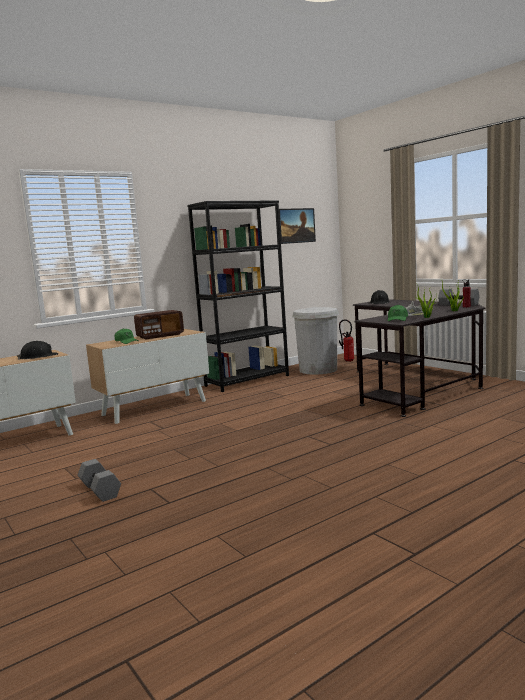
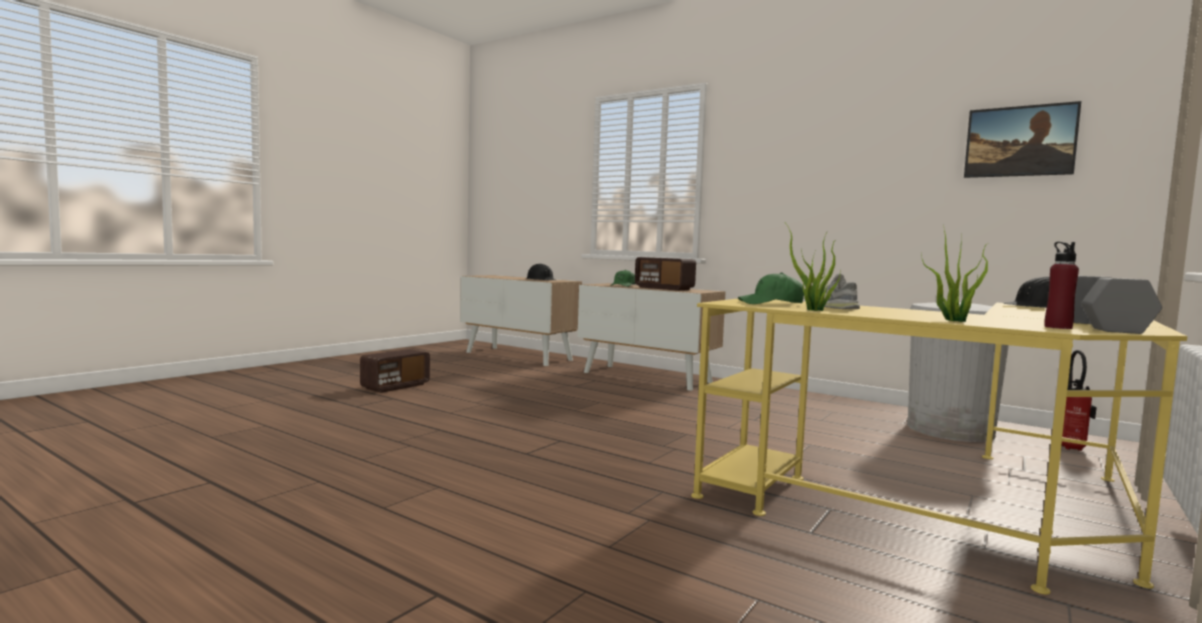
camera: 70 degrees right, 5 degrees down
grey dumbbell [78,459,121,502] -> radio [360,349,430,393]
black bookcase [187,200,289,392] -> none
black desk [353,299,486,417] -> yellow desk [691,299,1188,595]

